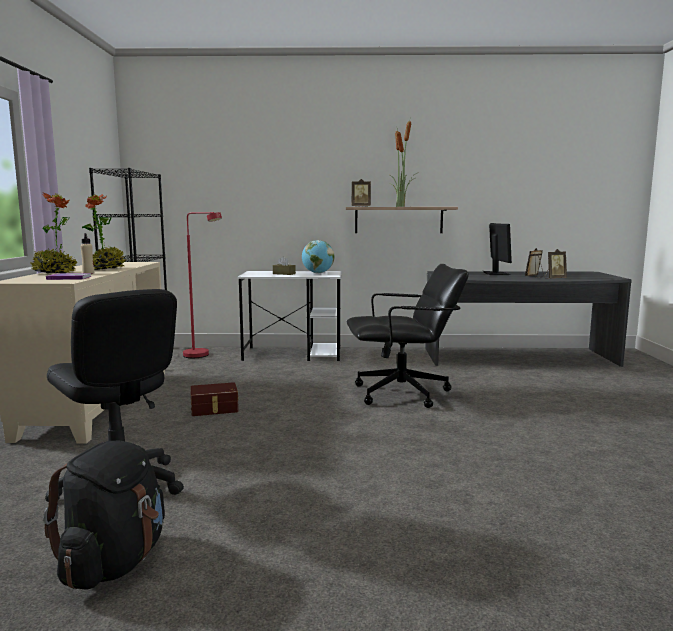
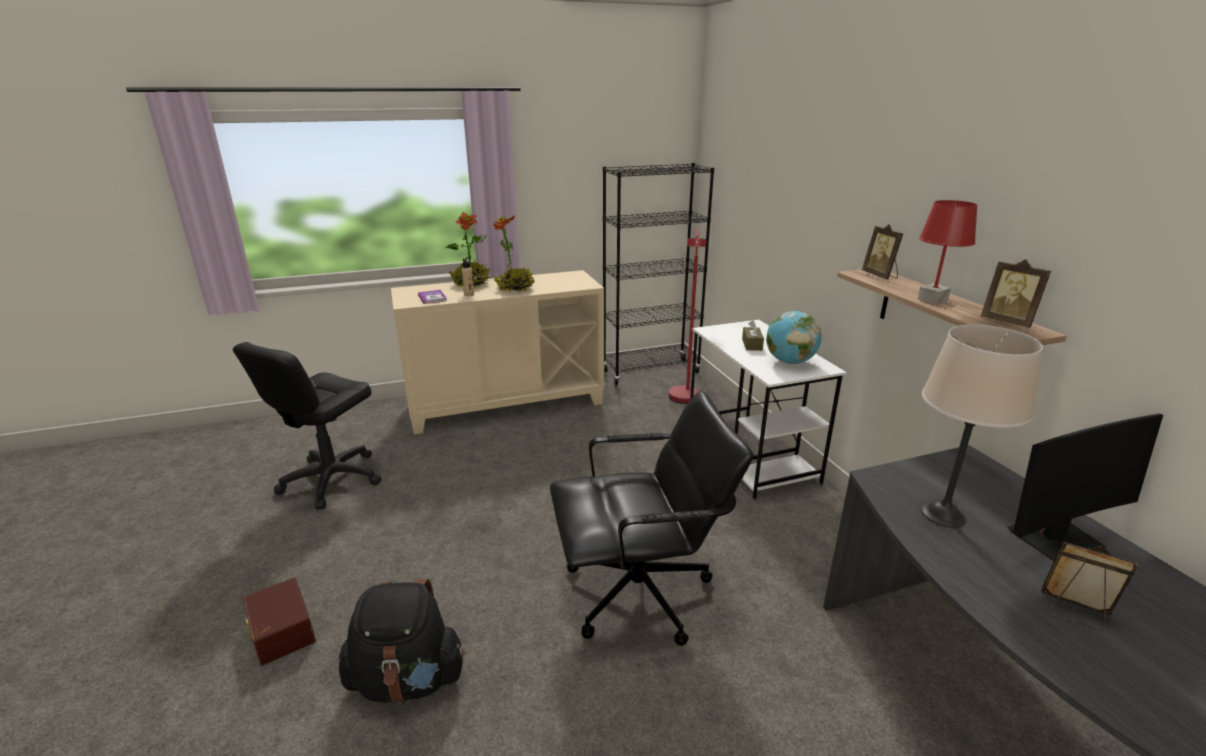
camera: 70 degrees right, 15 degrees up
black backpack [43,441,165,590] -> black backpack moved to [339,579,466,703]
brown storage box [190,382,239,416] -> brown storage box moved to [243,578,316,665]
black office chair [347,264,469,408] -> black office chair turned 75 degrees counterclockwise [550,390,753,646]
potted plant [390,116,417,207] -> red table lamp [918,200,978,304]
picture frame [545,249,567,279] -> picture frame moved to [981,259,1051,328]
none -> beige table lamp [922,325,1043,528]

